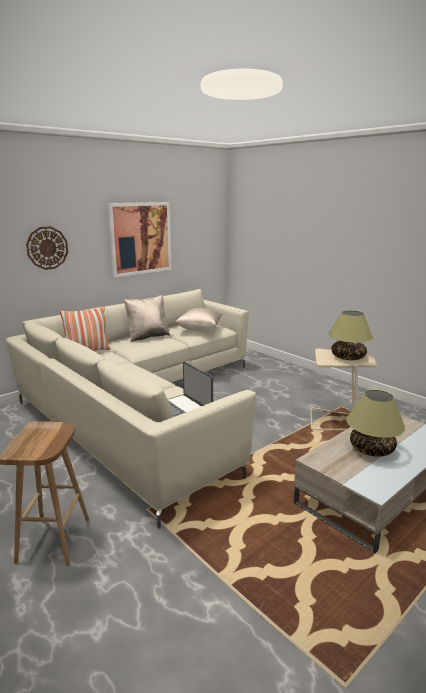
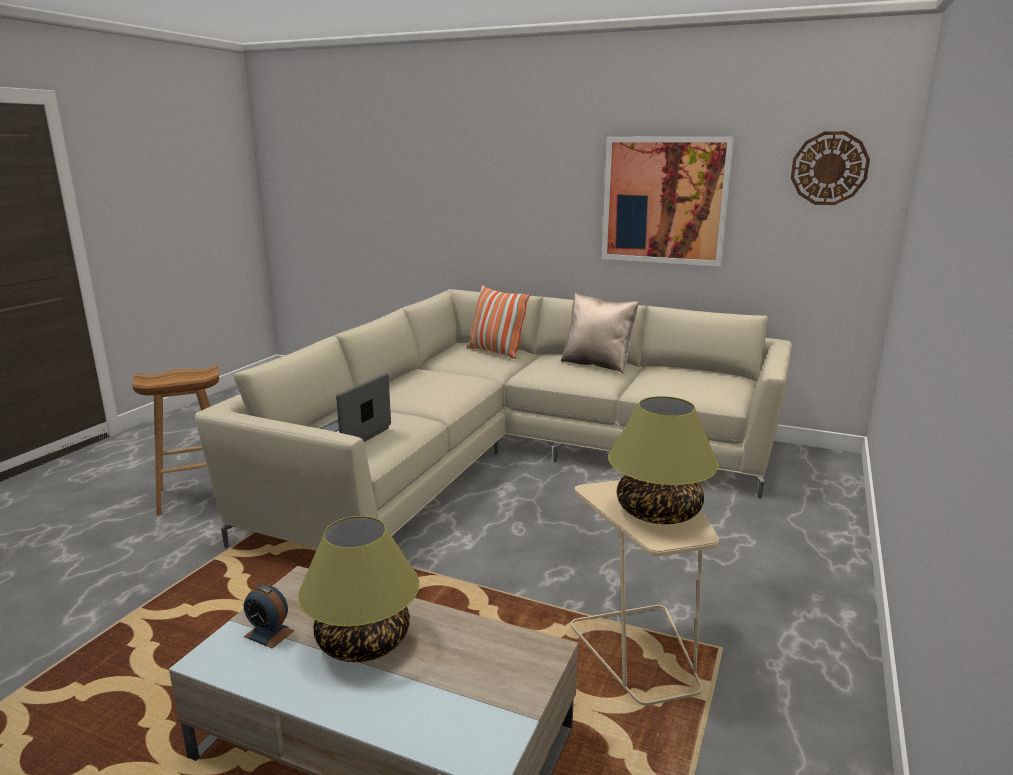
camera: 65 degrees right, 0 degrees up
wall clock [26,226,68,270] -> wall clock moved to [791,131,870,205]
beige pillow [176,308,223,331] -> none
none -> alarm clock [244,585,294,649]

